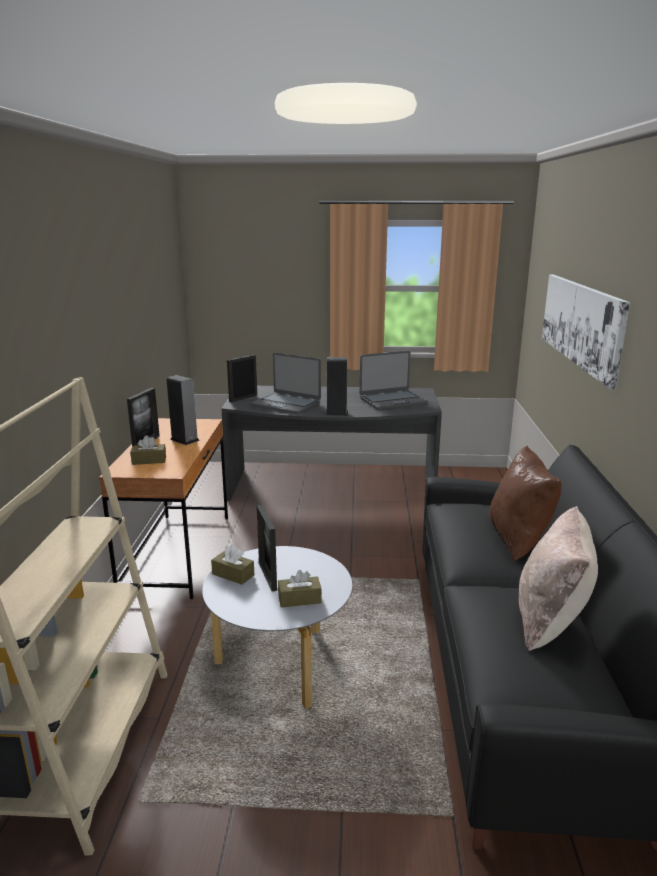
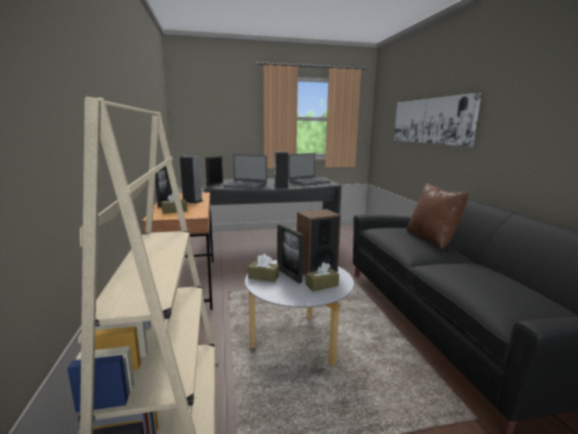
camera: 15 degrees left, 5 degrees down
beige pillow [519,506,598,651] -> none
none -> speaker [297,209,341,276]

